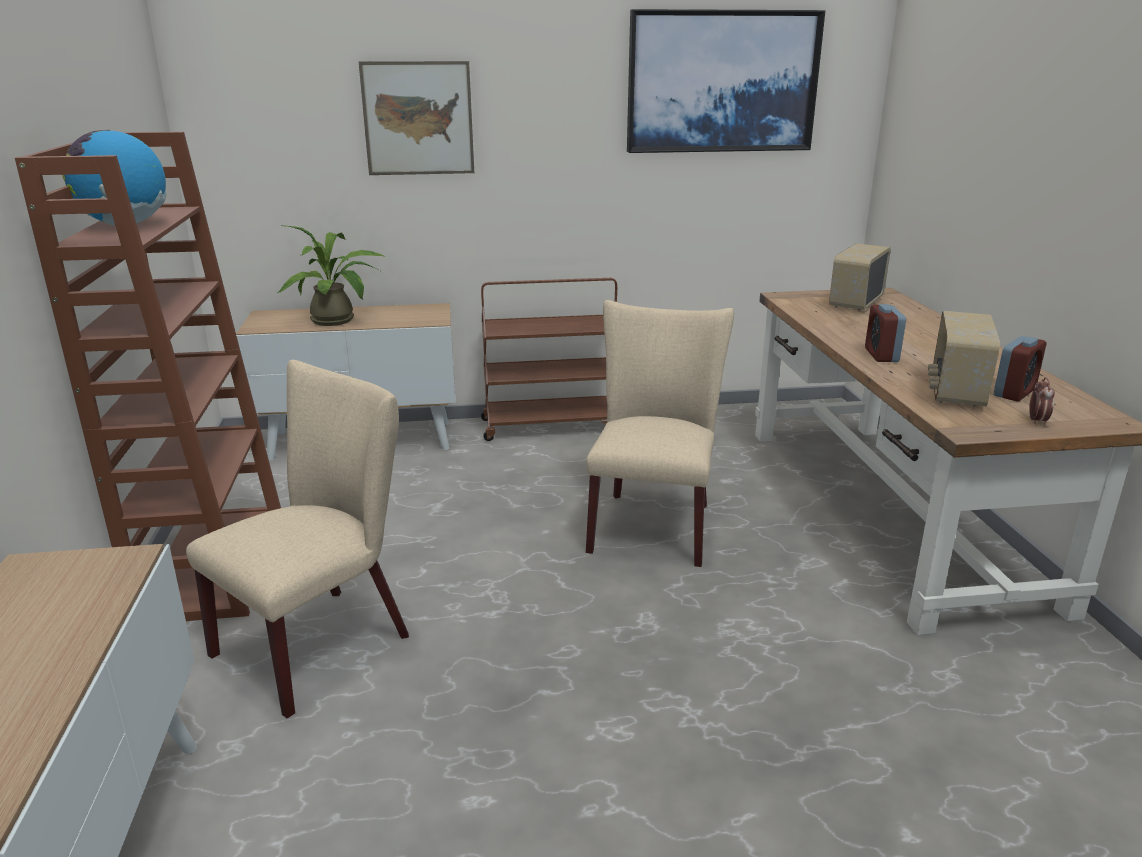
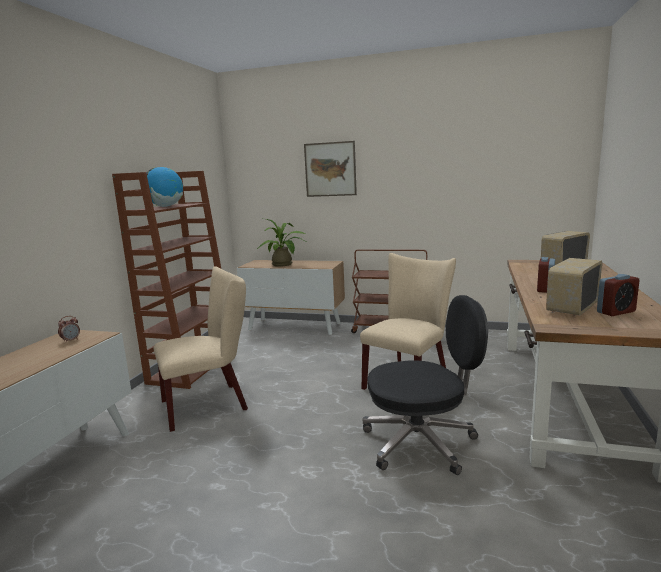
camera: 25 degrees right, 10 degrees down
picture [627,9,825,153] -> none
alarm clock [1029,377,1055,426] -> alarm clock moved to [58,316,80,343]
none -> black office chair [363,295,488,475]

